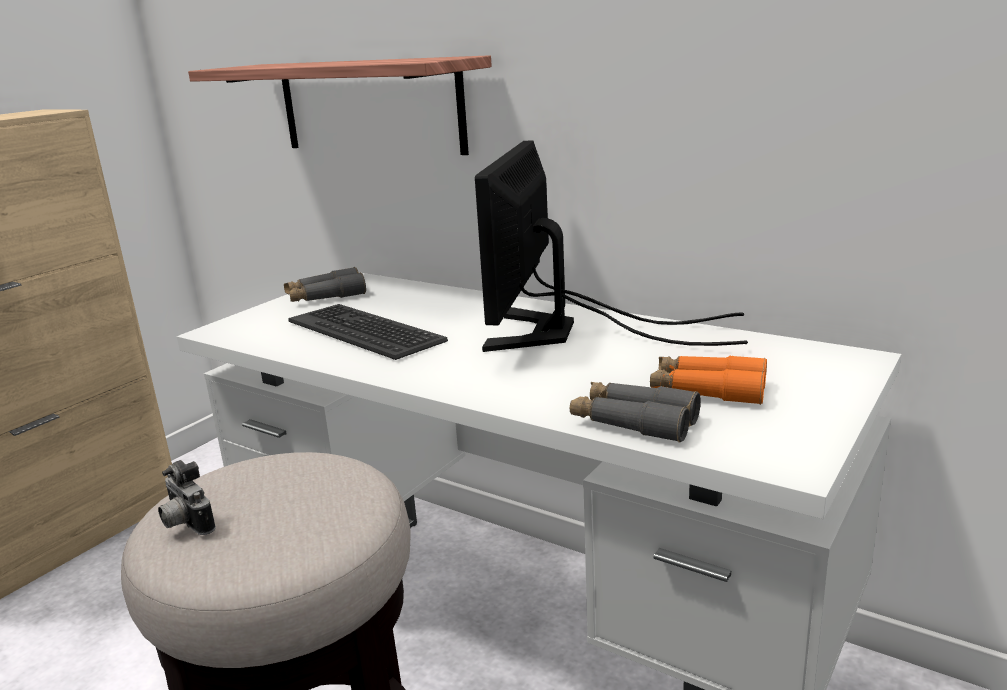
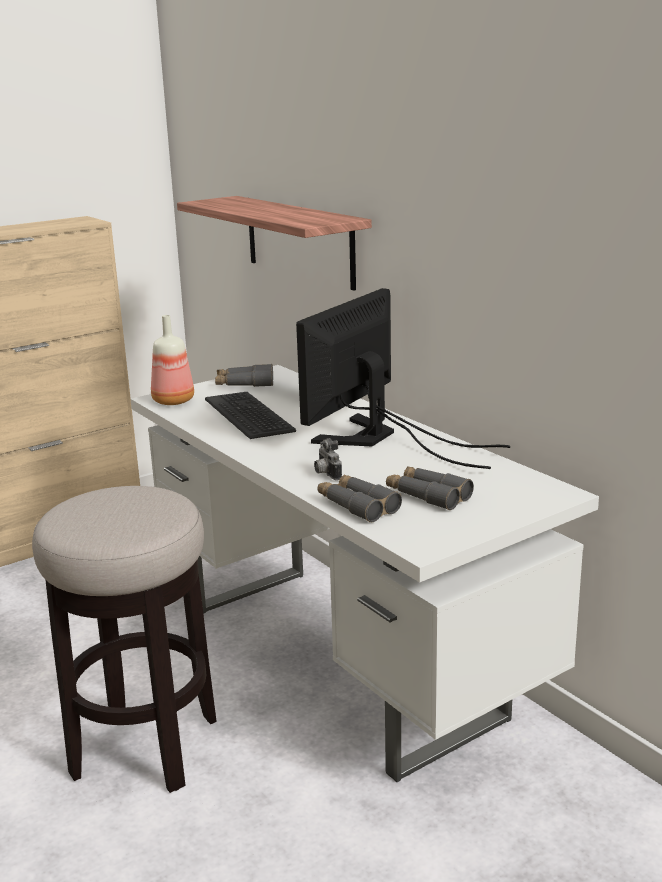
camera: 20 degrees right, 0 degrees up
camera [158,460,216,535] -> camera moved to [314,438,342,480]
orange binoculars [650,356,767,405] -> grey binoculars [386,466,474,510]
none -> bottle [151,315,194,405]

